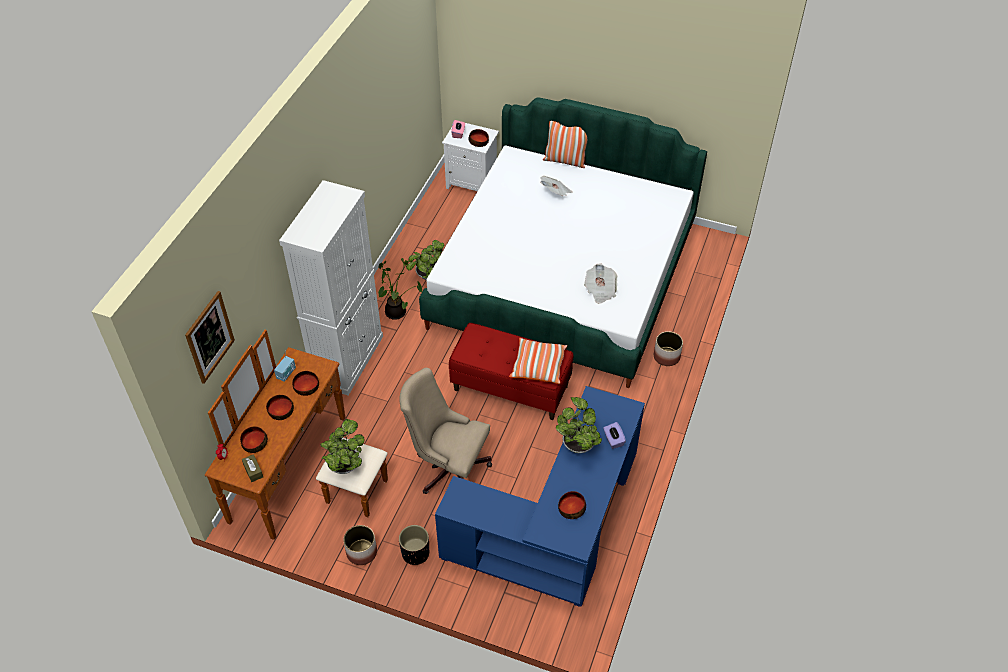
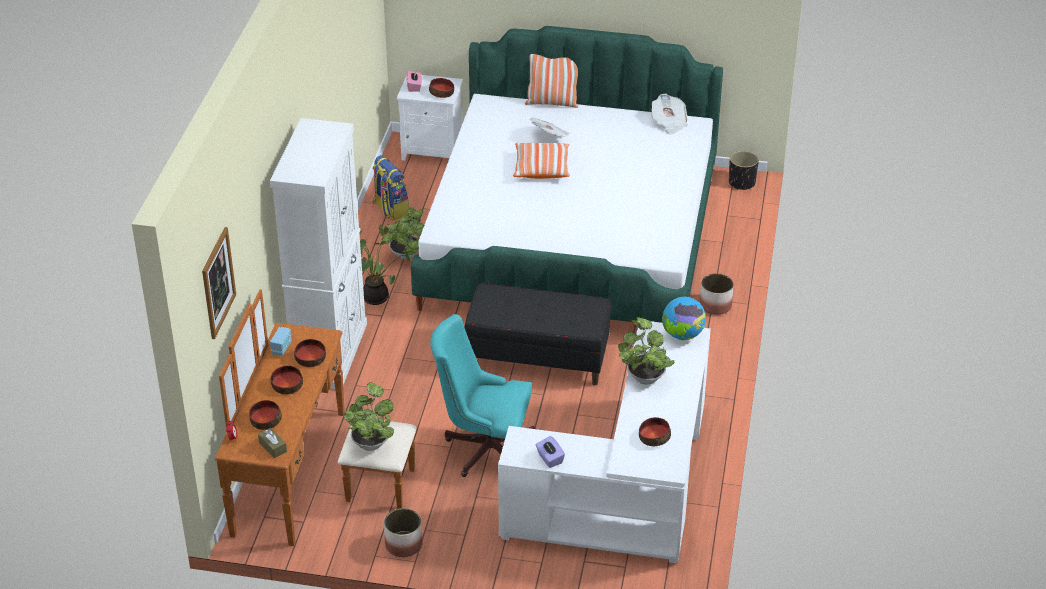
camera: 10 degrees left, 10 degrees down
beige office chair [399,368,492,494] -> turquoise office chair [430,314,535,477]
black planter [399,525,429,565] -> black planter moved to [729,151,759,190]
blue desk [435,386,645,607] -> white desk [498,321,711,563]
red bench [449,323,573,420] -> black bench [465,283,611,385]
pillow [509,338,567,384] -> pillow moved to [513,143,570,179]
newspaper [584,264,617,304] -> newspaper moved to [651,94,688,135]
purple tissue box [603,422,626,449] -> purple tissue box moved to [536,436,565,468]
none -> backpack [373,155,409,221]
none -> globe [662,297,706,340]

